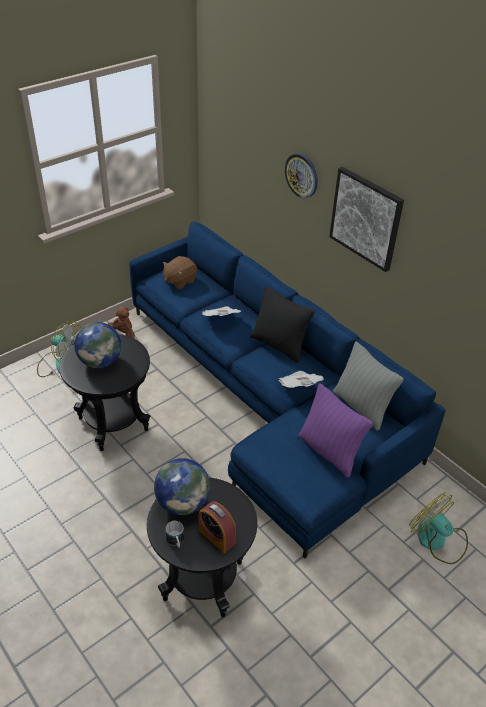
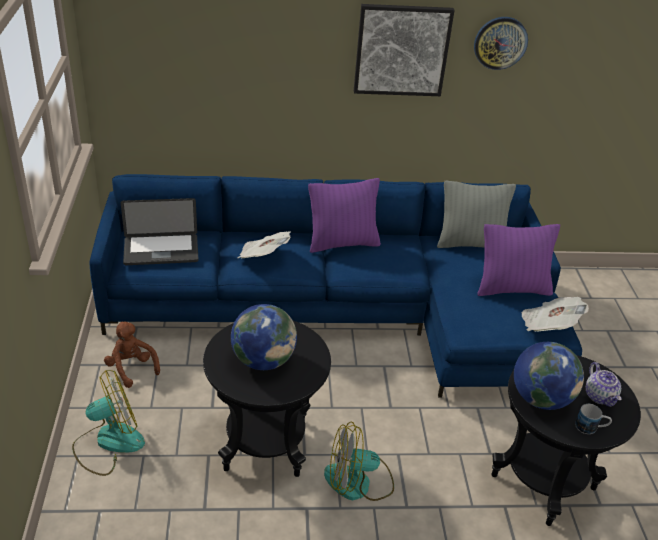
camera: 55 degrees left, 5 degrees down
brown plush toy [163,256,197,289] -> laptop [121,198,199,265]
alarm clock [198,501,236,553] -> teapot [586,362,622,407]
black pillow [251,286,315,363] -> purple pillow [308,178,381,253]
newspaper [278,371,324,388] -> newspaper moved to [521,297,589,331]
wall clock [285,153,318,198] -> wall clock moved to [474,17,528,70]
fan [409,492,468,564] -> fan moved to [324,422,394,501]

